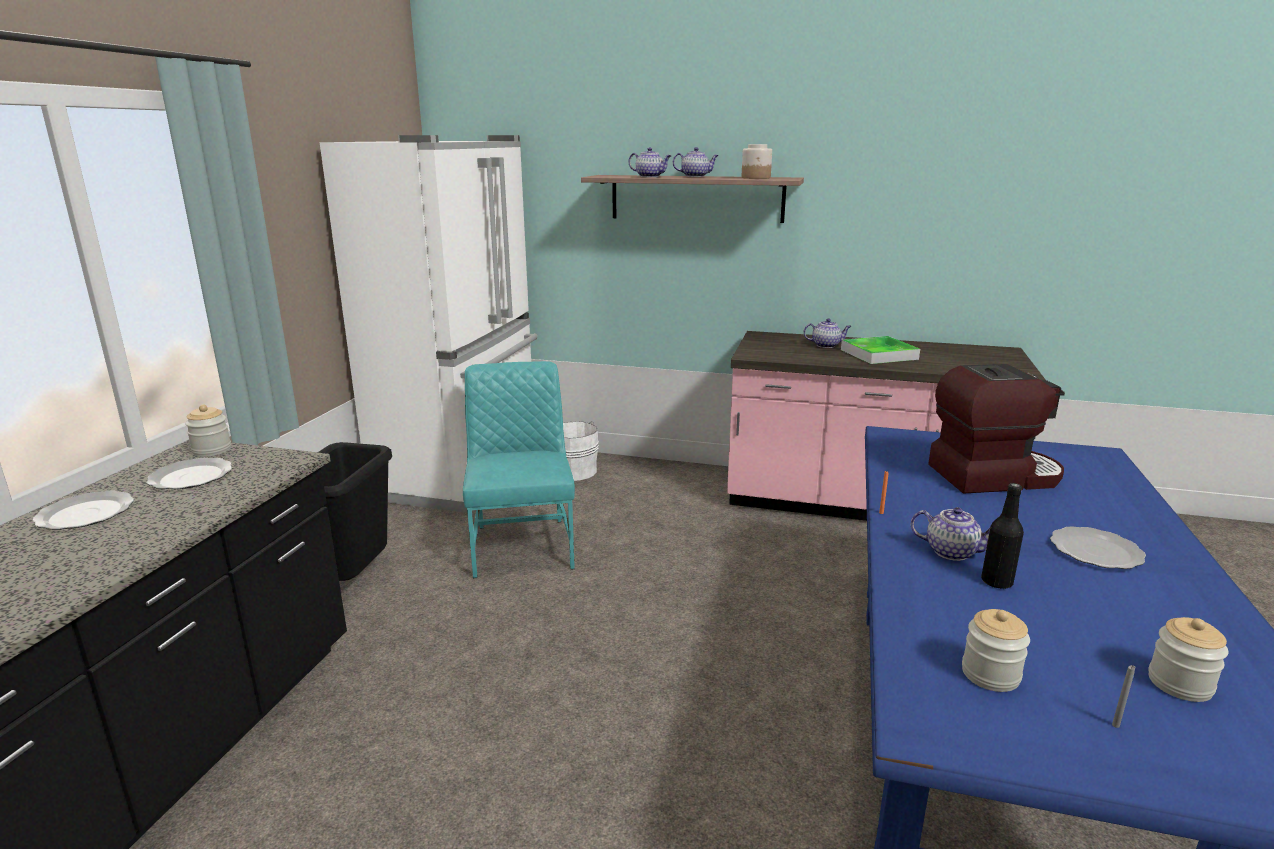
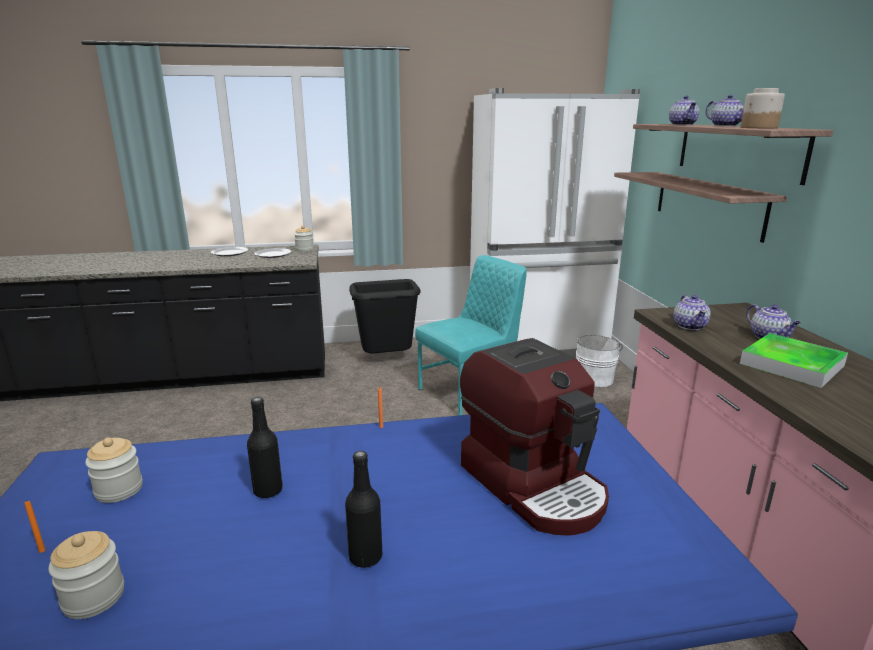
camera: 65 degrees right, 0 degrees up
teapot [910,507,990,561] -> teapot moved to [673,295,711,330]
plate [1050,526,1146,569] -> black bottle [345,451,382,568]
grey candle [1112,665,1135,728] -> orange candle [24,501,45,553]
none -> shelf [614,172,787,243]

